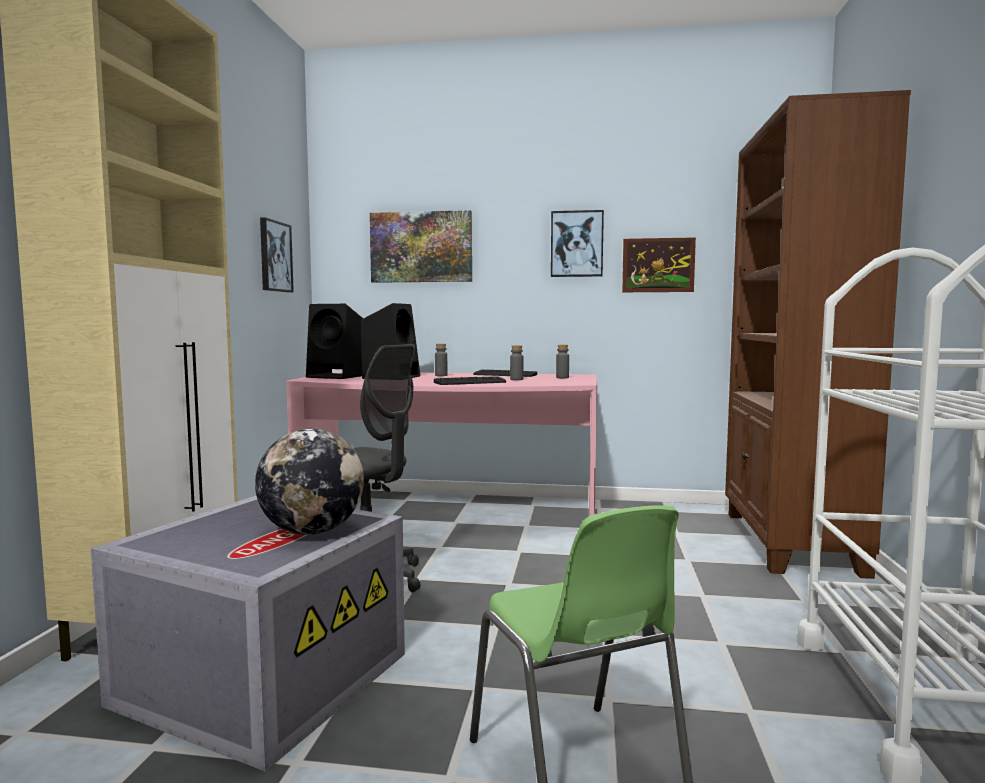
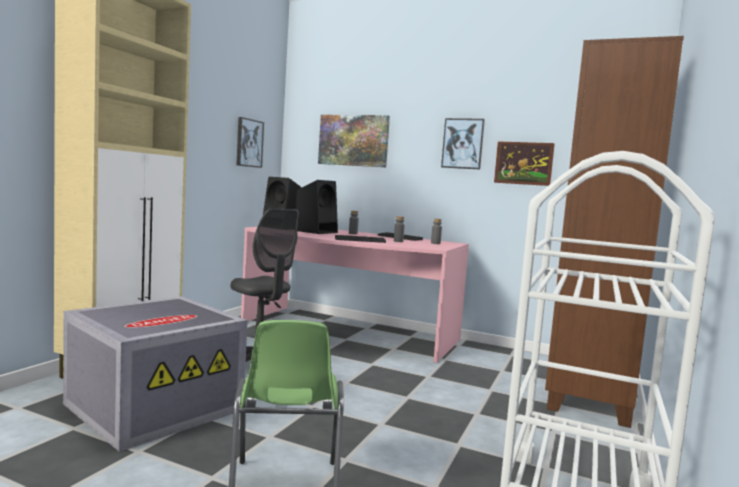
camera: 15 degrees right, 0 degrees up
globe [255,429,364,535] -> none

